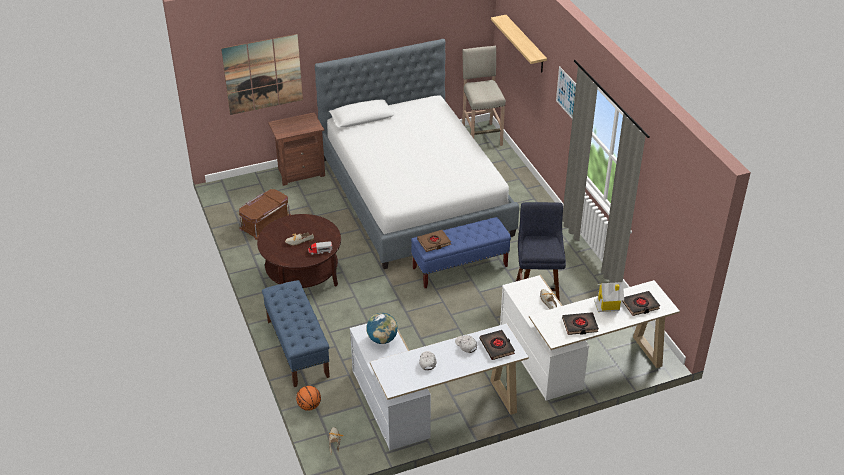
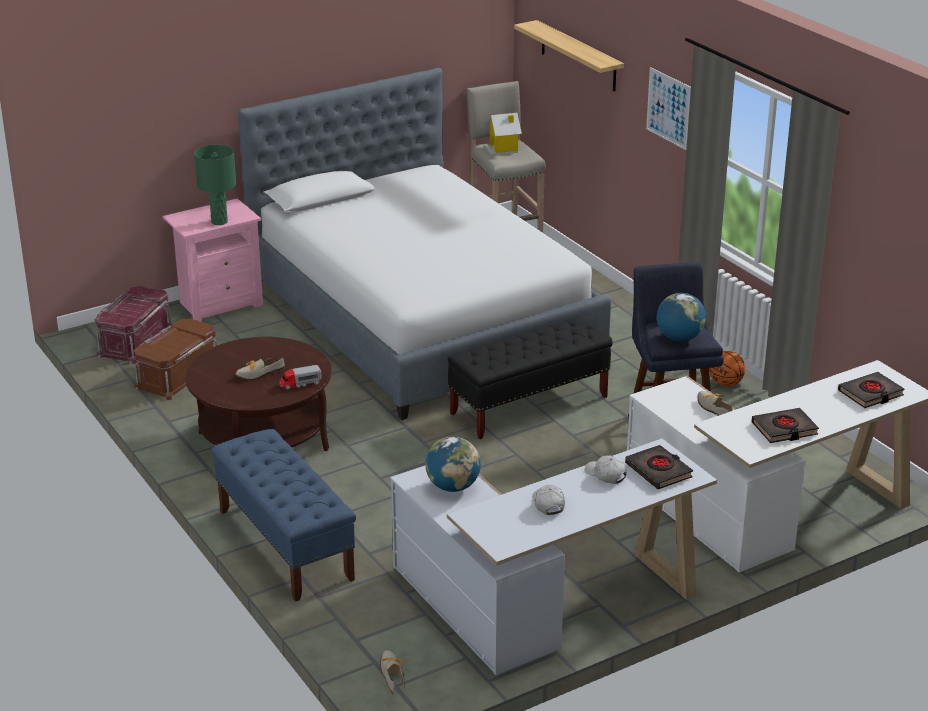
camera: 10 degrees left, 10 degrees down
picture [221,34,303,115] -> none
brown nightstand [268,112,325,186] -> pink nightstand [163,198,263,322]
basketball [296,386,321,411] -> basketball moved to [709,351,745,387]
blue bench [411,217,511,288] -> black bench [448,316,613,439]
brown book [417,230,451,252] -> none
toy house [594,282,624,312] -> toy house moved to [485,113,522,156]
none -> red storage box [94,286,172,364]
none -> green table lamp [194,145,236,225]
none -> globe [657,293,706,341]

